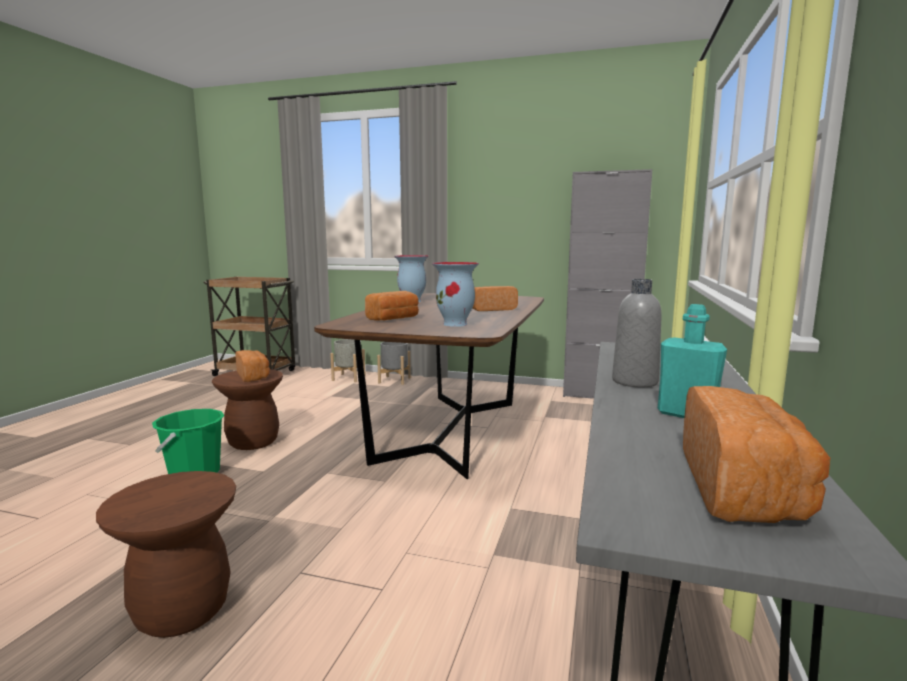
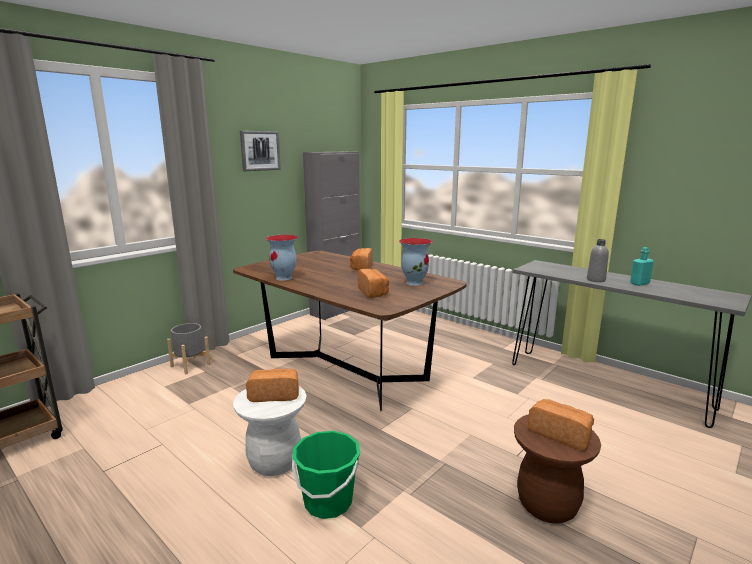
camera: 65 degrees left, 5 degrees up
brown stool [212,369,283,450] -> white stool [233,386,307,476]
grey planter [330,339,366,382] -> none
bread [683,386,830,523] -> bread moved to [528,399,594,450]
none -> picture [240,131,281,171]

